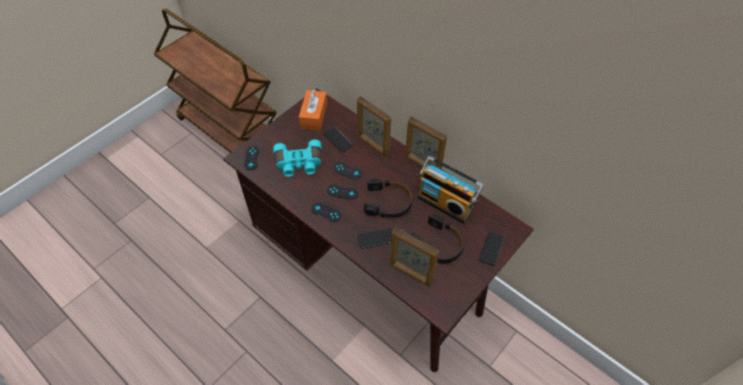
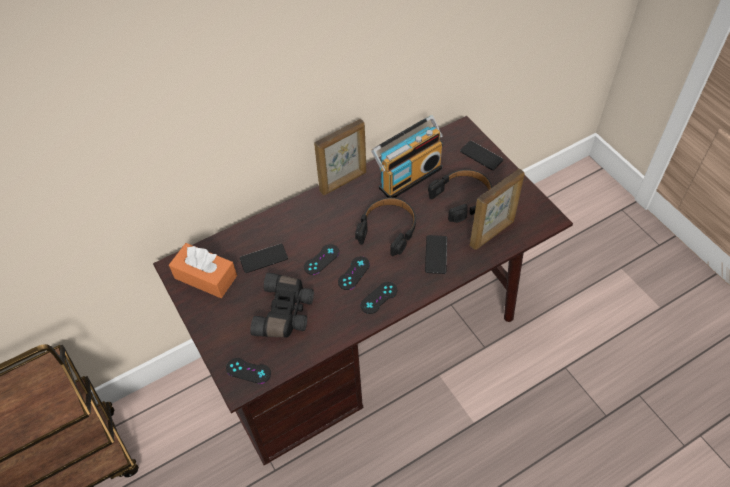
camera: 70 degrees left, 0 degrees up
turquoise binoculars [273,140,322,177] -> black binoculars [250,273,314,338]
picture frame [357,96,391,157] -> none

